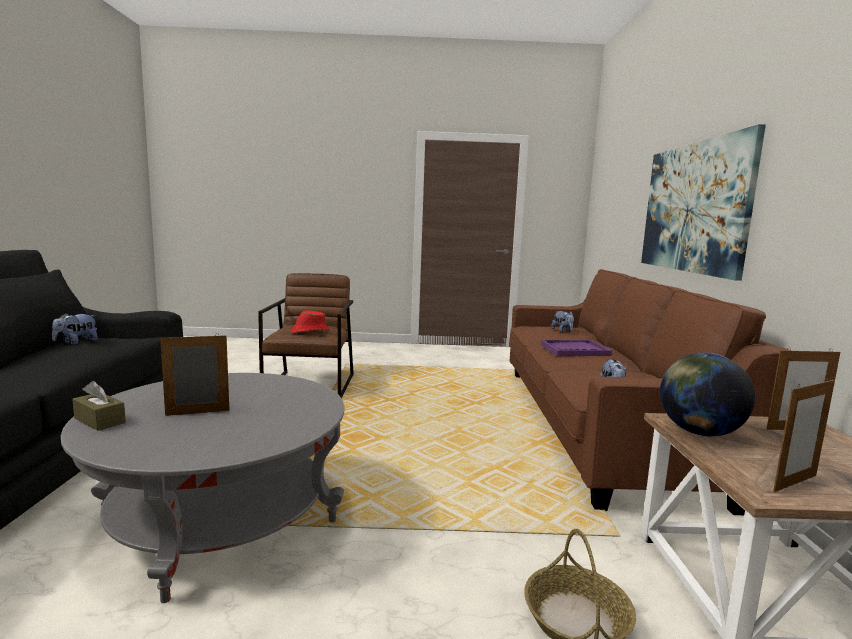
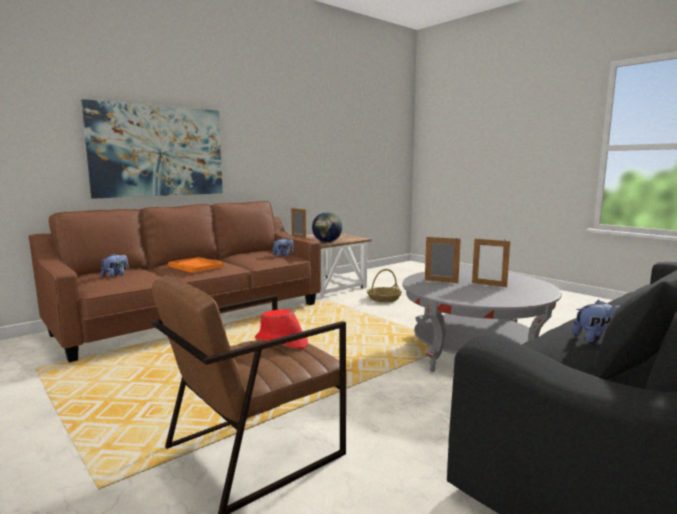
camera: 130 degrees left, 0 degrees up
brown tissue box [72,381,126,431] -> none
purple tray [541,340,612,356] -> orange tray [168,257,224,273]
picture frame [773,377,835,492] -> picture frame moved to [425,237,461,283]

